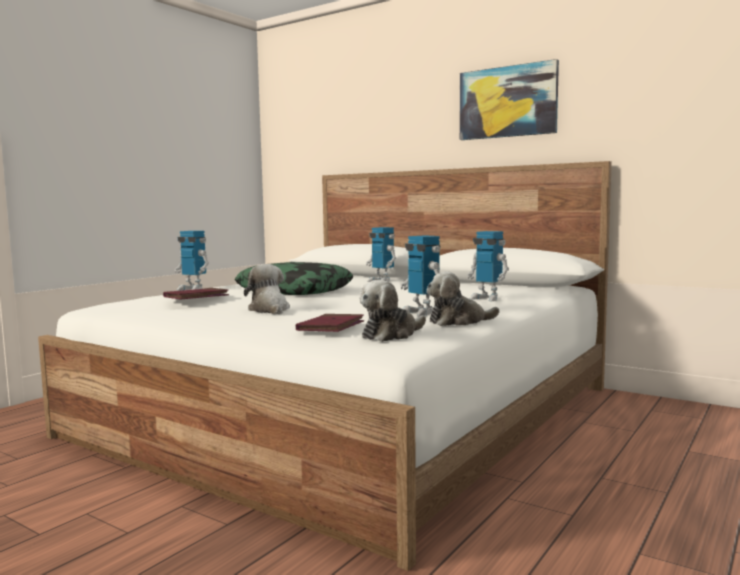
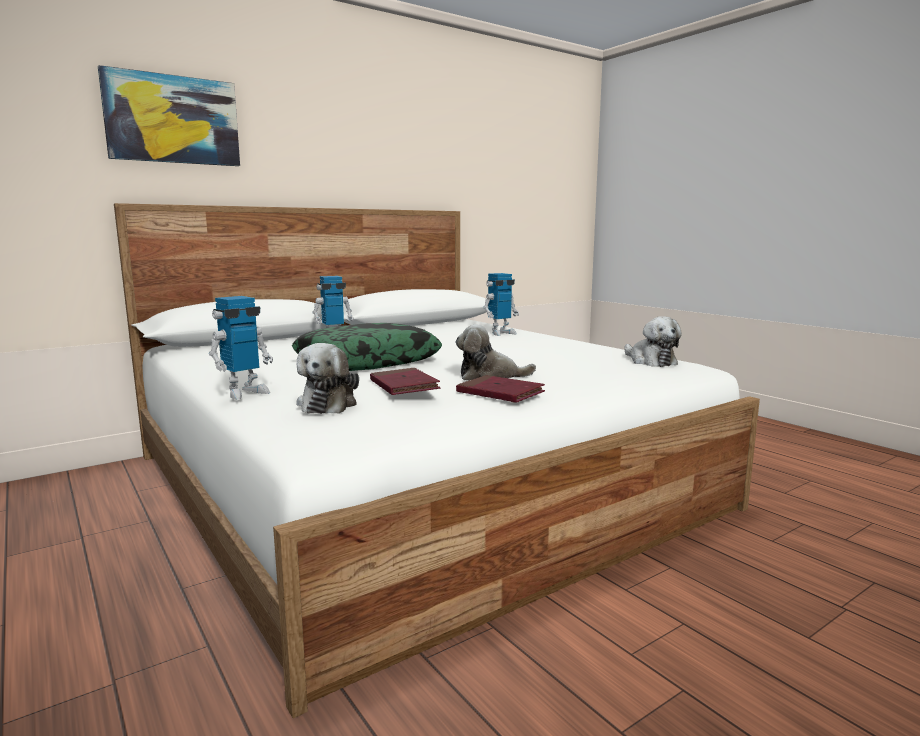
camera: 70 degrees left, 5 degrees up
red book [296,314,364,332] -> red book moved to [456,375,545,403]
toy robot [401,235,440,316] -> none
plush toy [427,271,499,326] -> plush toy moved to [297,343,359,414]
picture [460,59,559,140] -> picture moved to [98,65,240,166]

